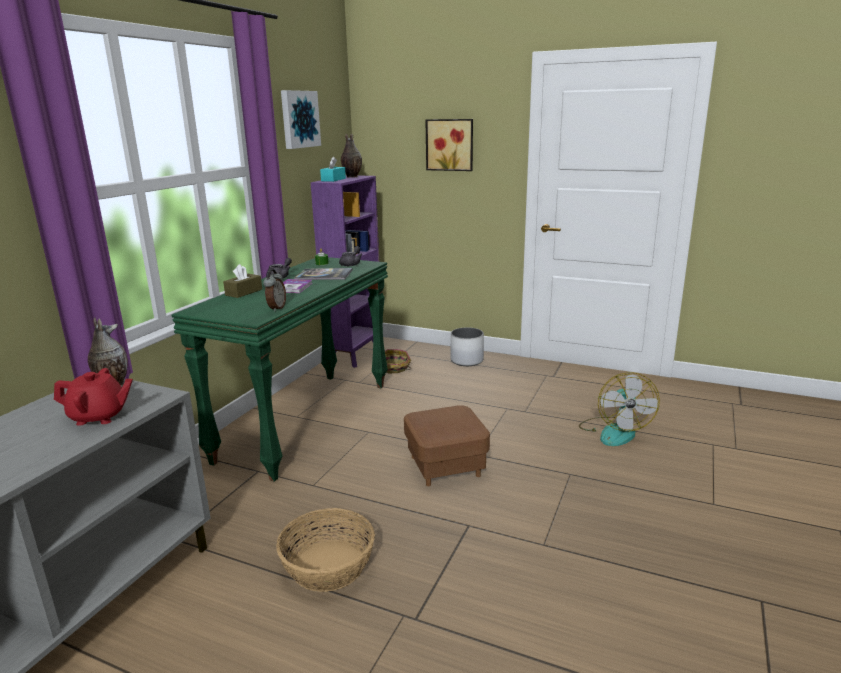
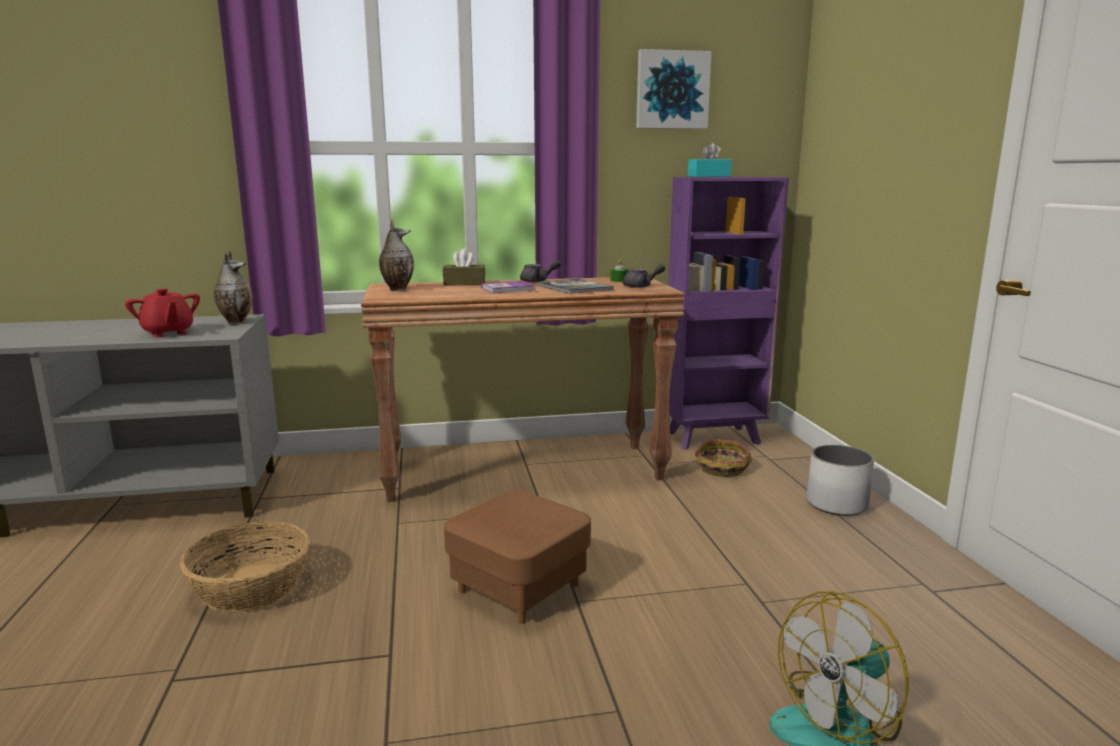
camera: 55 degrees right, 5 degrees down
green console table [171,257,388,482] -> brown console table [361,277,685,502]
alarm clock [263,269,286,312] -> none
vase [341,133,362,178] -> vase moved to [379,220,414,291]
picture [426,119,473,171] -> none

